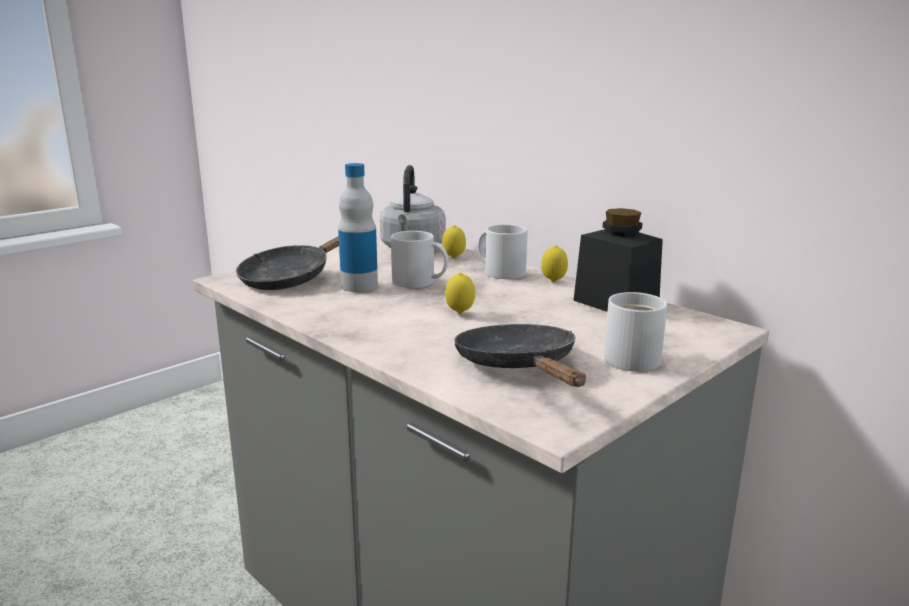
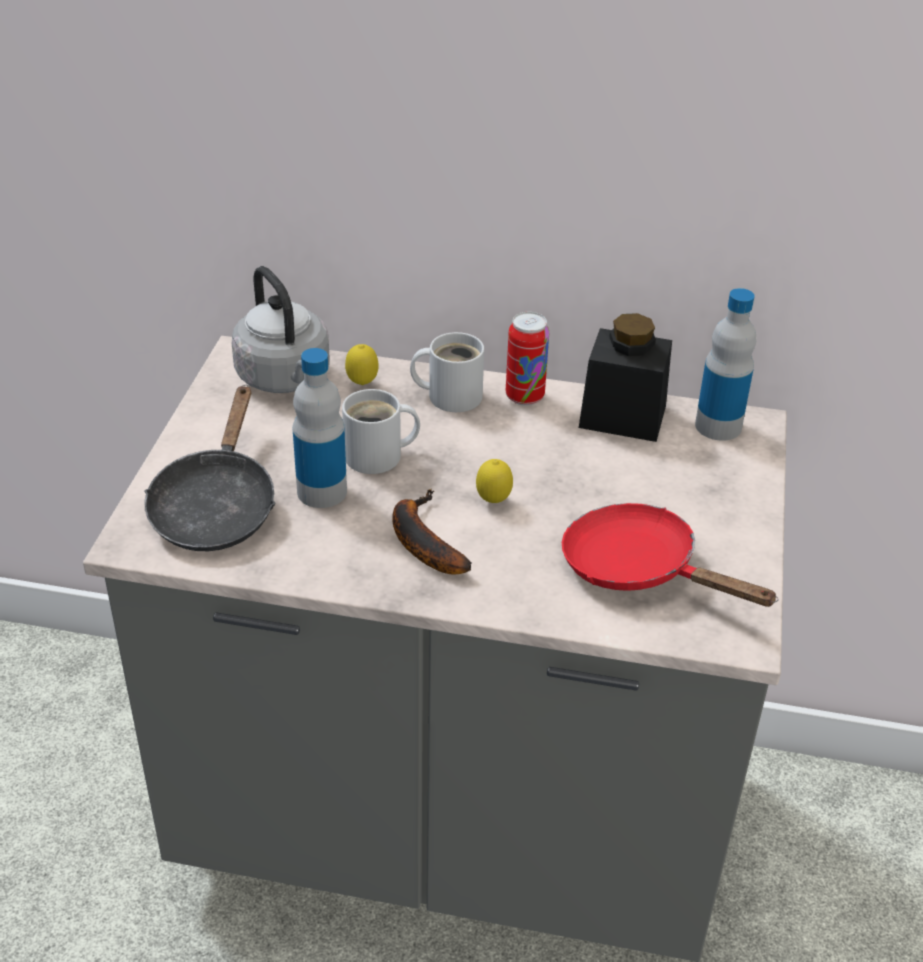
camera: 35 degrees left, 20 degrees up
black frying pan [455,324,586,387] -> red frying pan [562,503,779,607]
lemon [541,245,568,282] -> can [506,312,549,406]
white mug [604,292,667,372] -> none
none -> banana [392,489,472,574]
none -> bottle [695,288,756,441]

